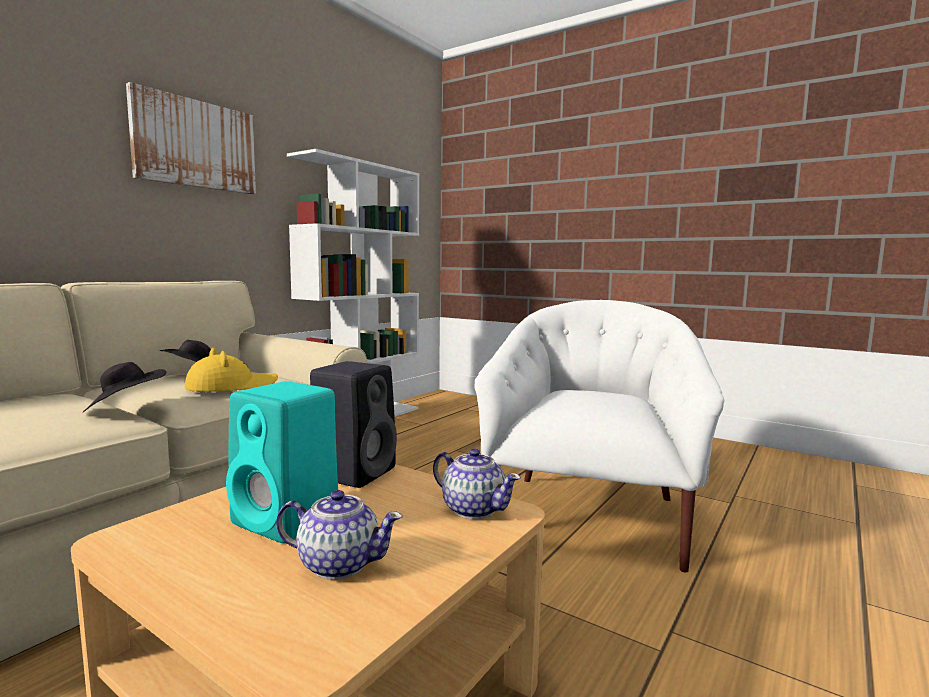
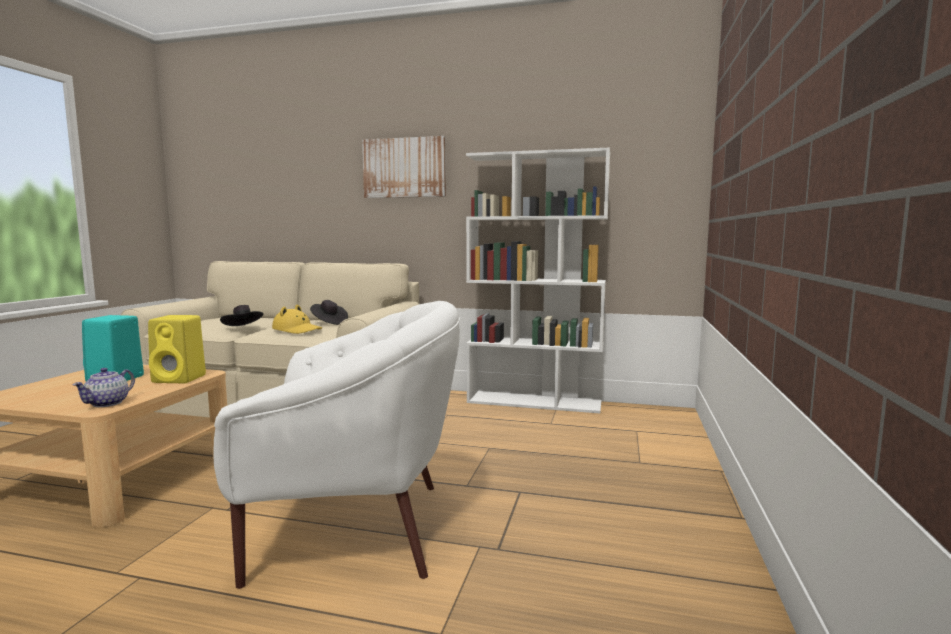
camera: 70 degrees right, 0 degrees up
teapot [276,490,403,580] -> none
black speaker [310,361,397,488] -> yellow speaker [148,315,206,383]

